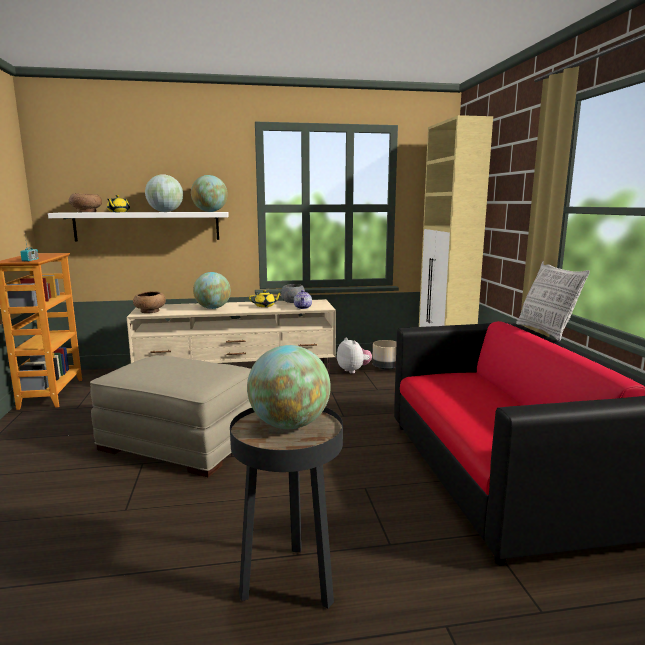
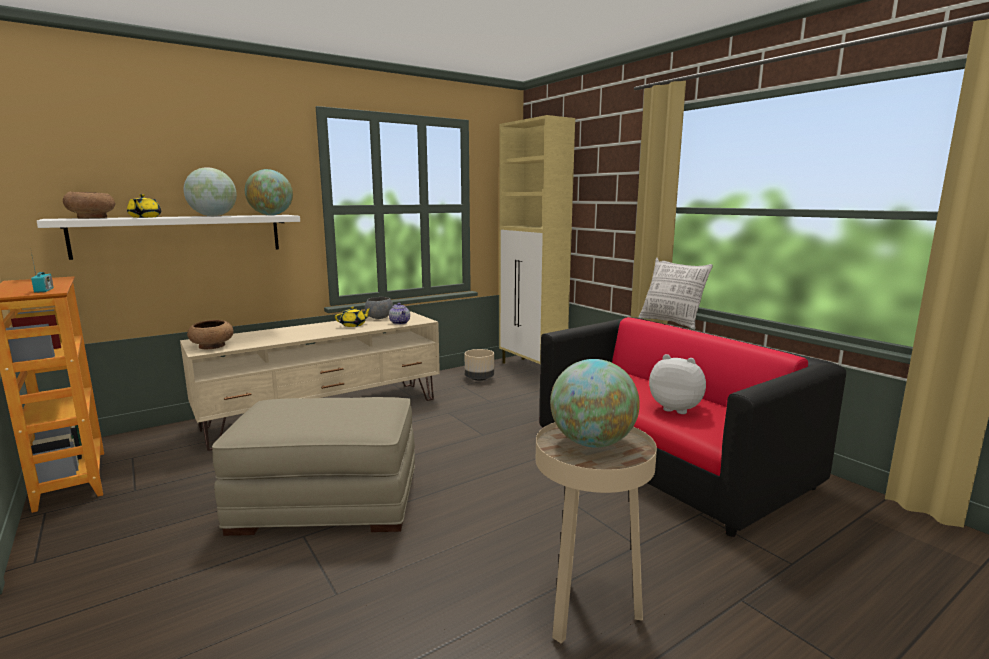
camera: 25 degrees left, 0 degrees up
globe [193,272,231,309] -> none
black side table [230,407,343,609] -> beige side table [536,422,657,643]
plush toy [337,338,372,374] -> plush toy moved to [649,354,706,414]

